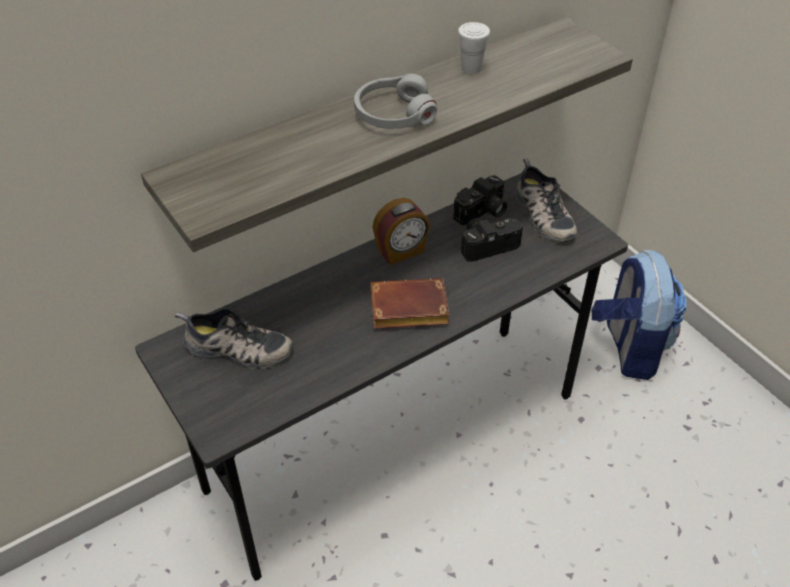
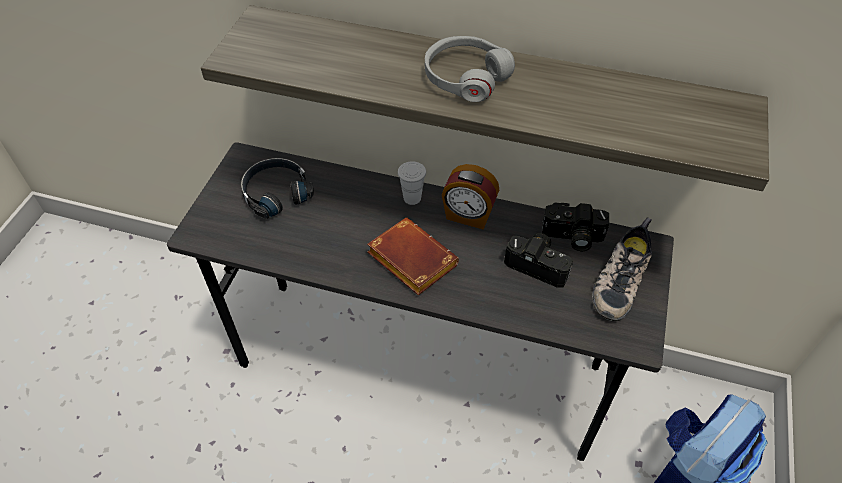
camera: 50 degrees right, 5 degrees up
shoe [175,309,293,369] -> black headphones [241,158,314,219]
white cup [458,22,490,74] -> white cup moved to [398,161,426,205]

